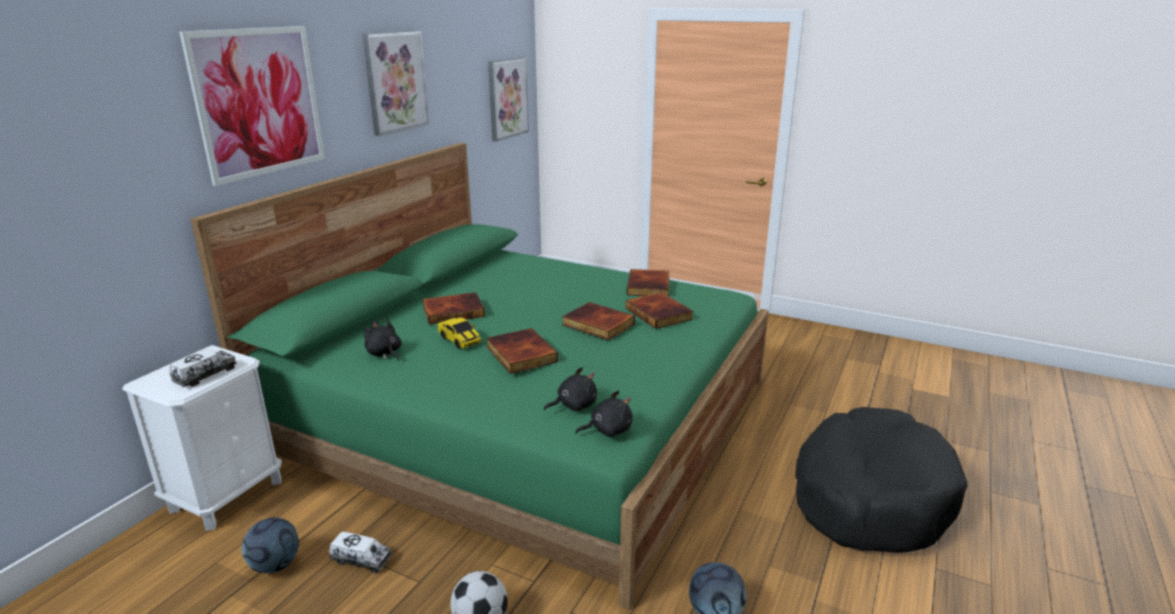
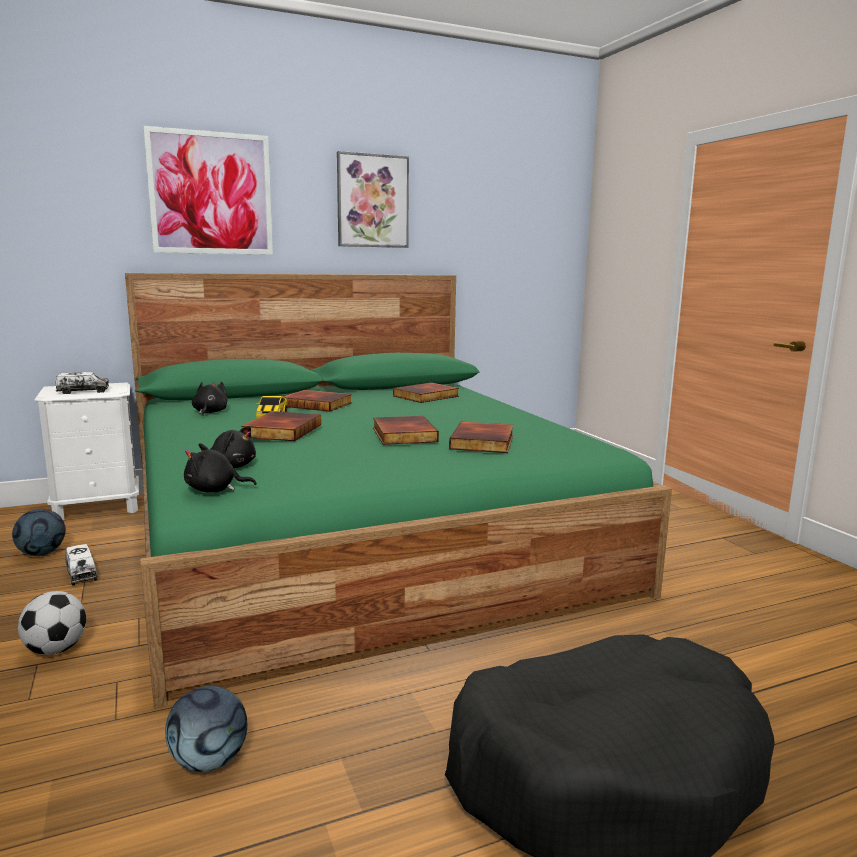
camera: 40 degrees right, 10 degrees down
picture [488,57,529,142] -> none
black plush toy [575,390,633,437] -> black plush toy turned 150 degrees clockwise [184,443,257,492]
book [627,269,670,296] -> book moved to [393,383,459,403]

